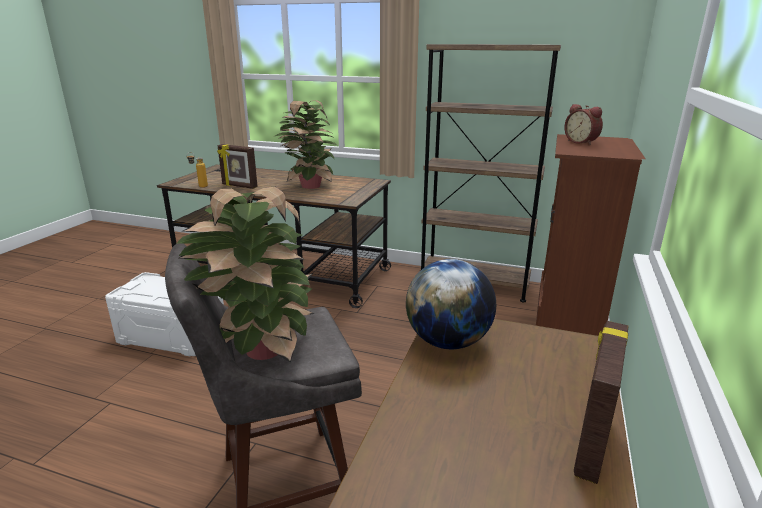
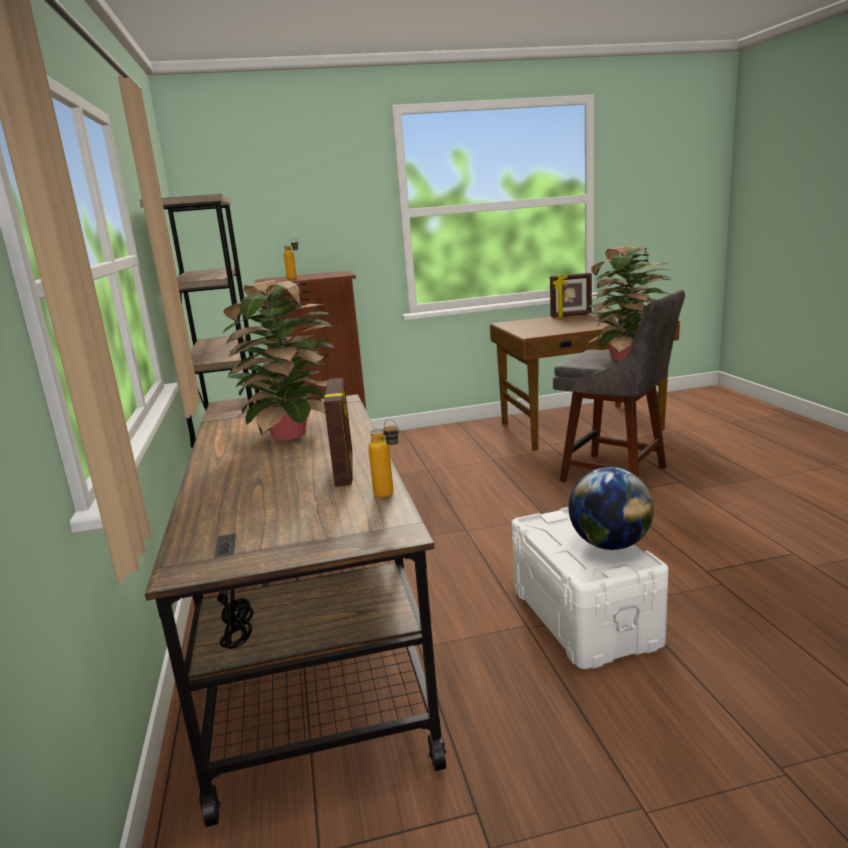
camera: 120 degrees left, 5 degrees down
globe [406,259,496,349] -> globe moved to [569,467,654,550]
alarm clock [564,104,603,145] -> bottle [284,238,298,280]

